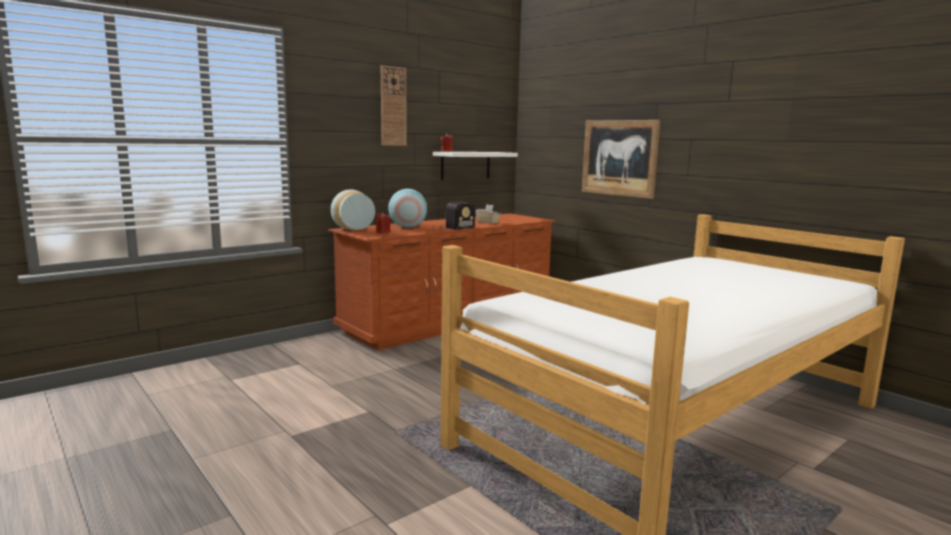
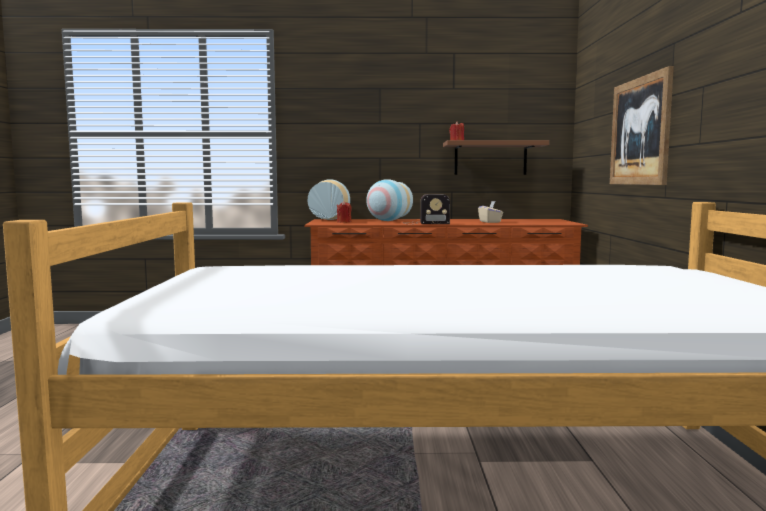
camera: 40 degrees right, 5 degrees down
wall clock [381,65,407,146] -> none
white shelf [433,152,518,180] -> brown shelf [443,140,549,175]

